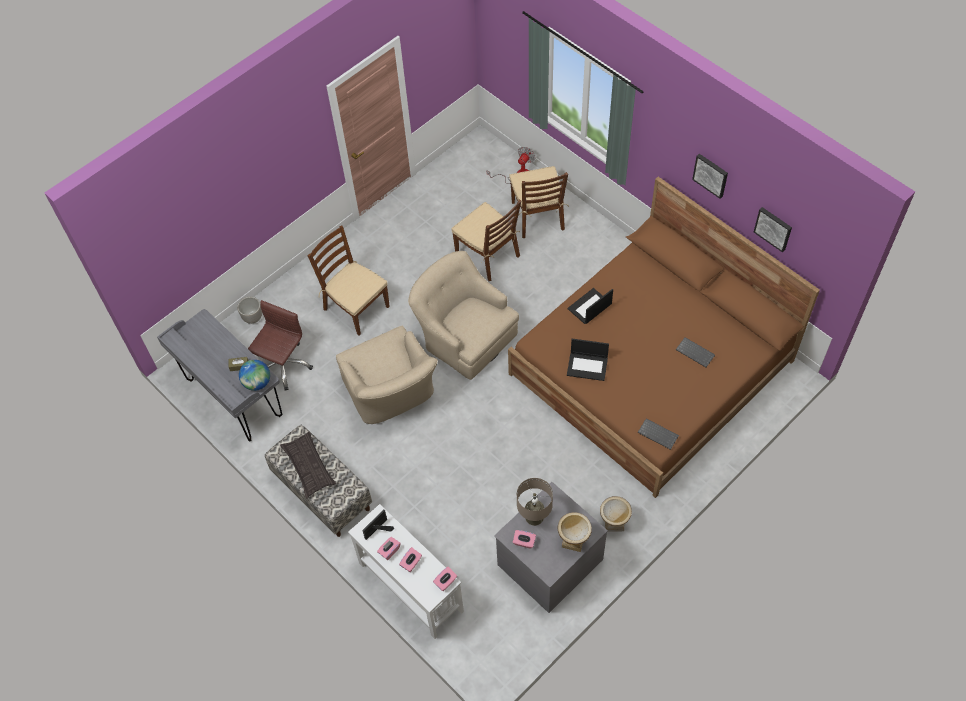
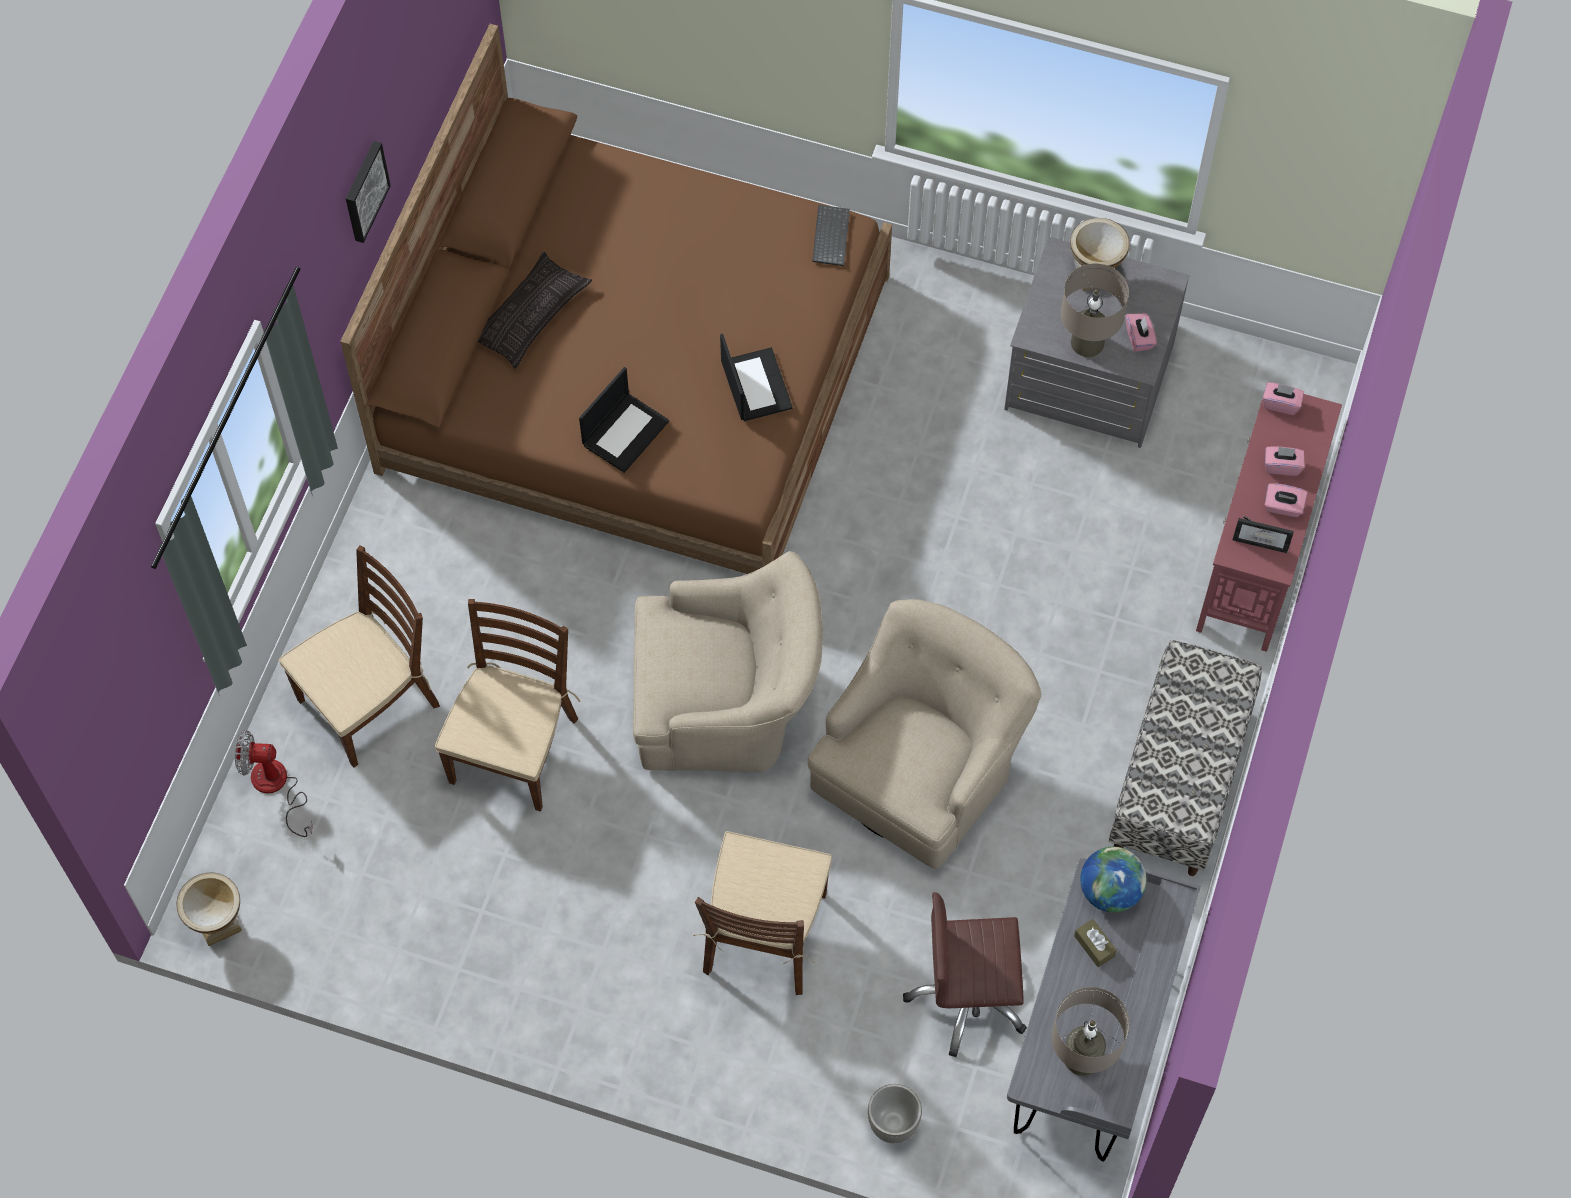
camera: 120 degrees left, 5 degrees up
pillow [280,432,336,499] -> pillow moved to [478,252,592,369]
white console table [348,504,464,639] -> red console table [1196,391,1342,652]
beige armchair [408,251,519,380] -> beige armchair turned 105 degrees counterclockwise [633,551,823,772]
laptop [567,288,613,324] -> laptop turned 75 degrees counterclockwise [579,367,669,473]
vase [600,496,632,532] -> vase moved to [176,873,242,946]
keyboard [676,337,715,367] -> none
picture [754,207,792,252] -> none
none -> beige table lamp [1052,987,1130,1076]

